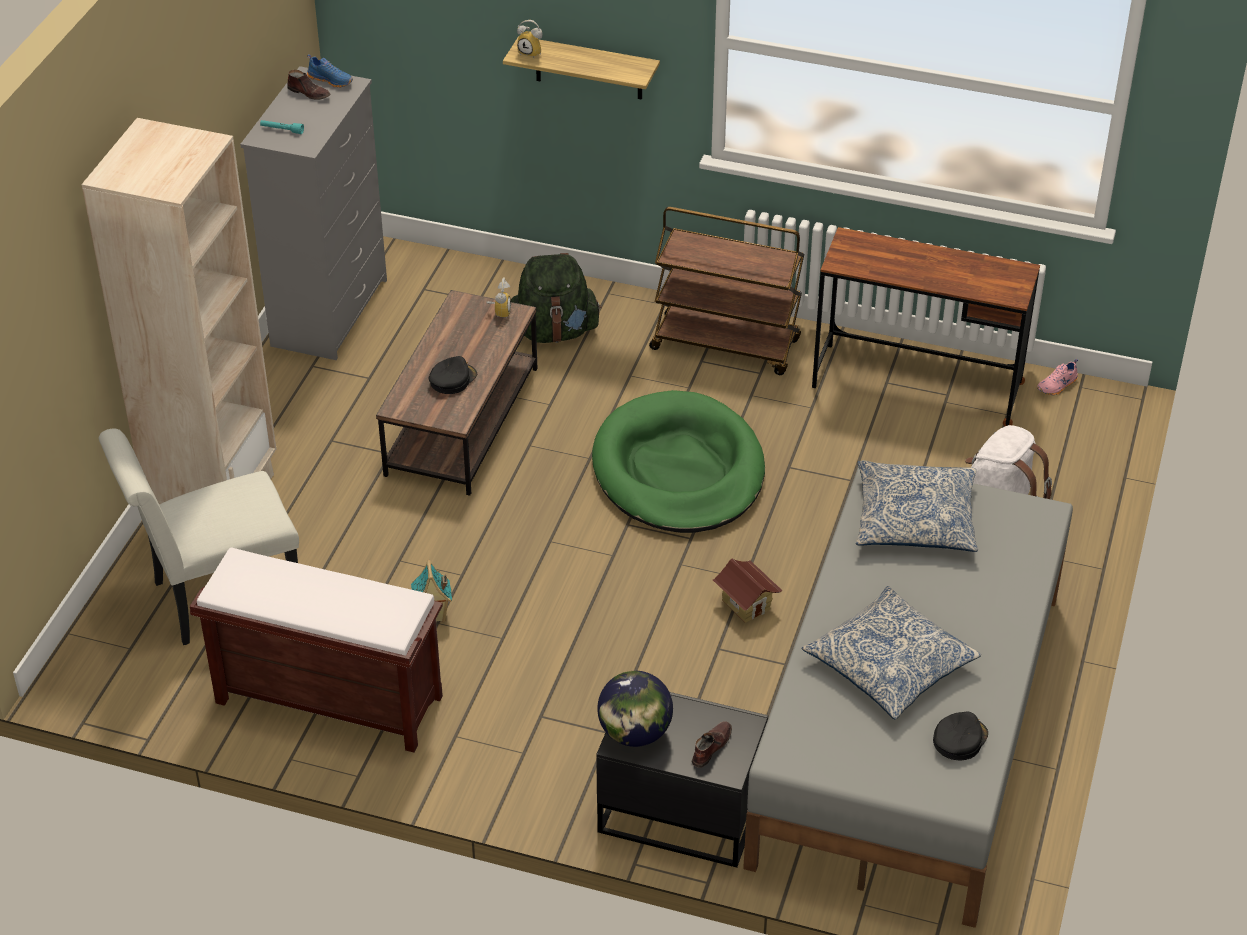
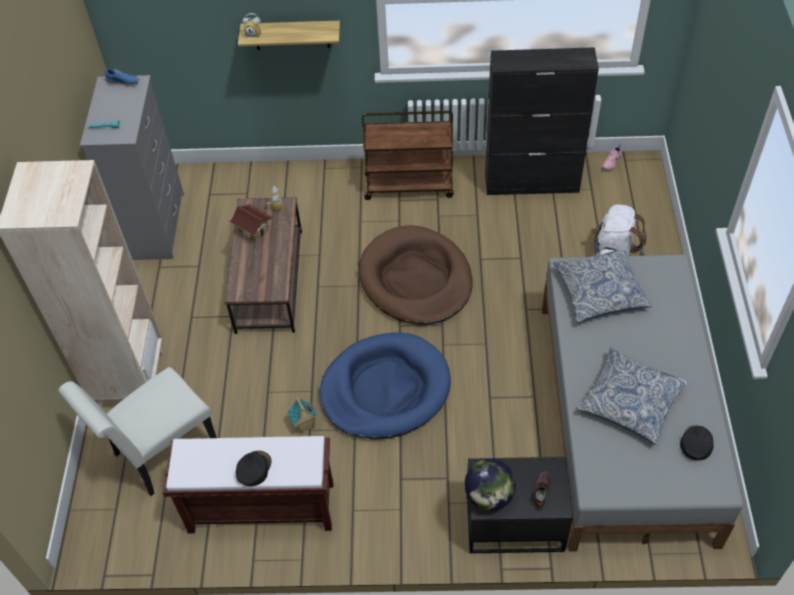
camera: 15 degrees left, 10 degrees up
brown shoe [287,70,331,100] -> none
black cap [428,356,477,394] -> black cap moved to [236,451,271,486]
green backpack [511,253,602,343] -> none
green dog bed [592,390,765,533] -> brown dog bed [359,225,473,324]
toy house [713,558,782,623] -> toy house moved to [230,204,273,242]
brown desk [812,227,1040,426] -> black cabinet [485,47,599,195]
none -> blue dog bed [320,333,451,439]

